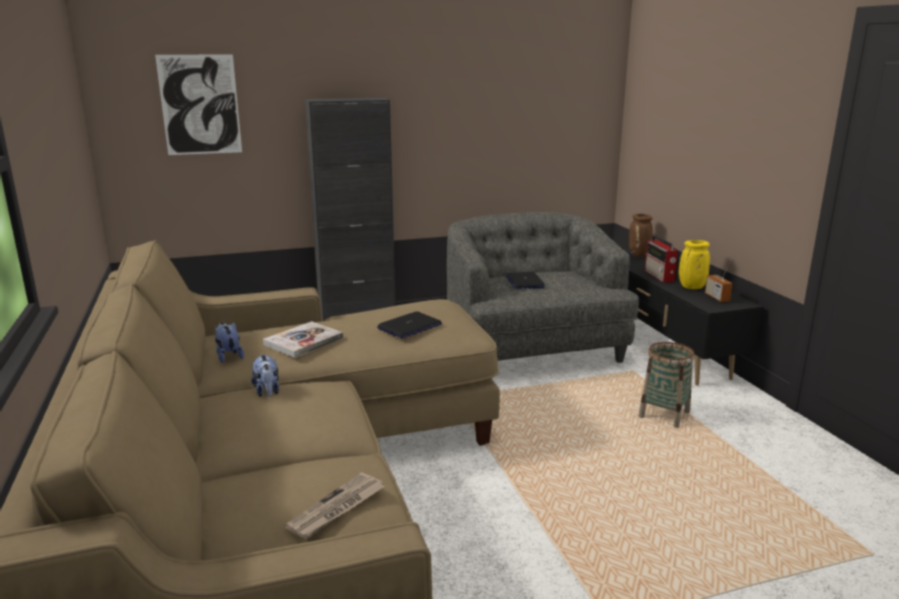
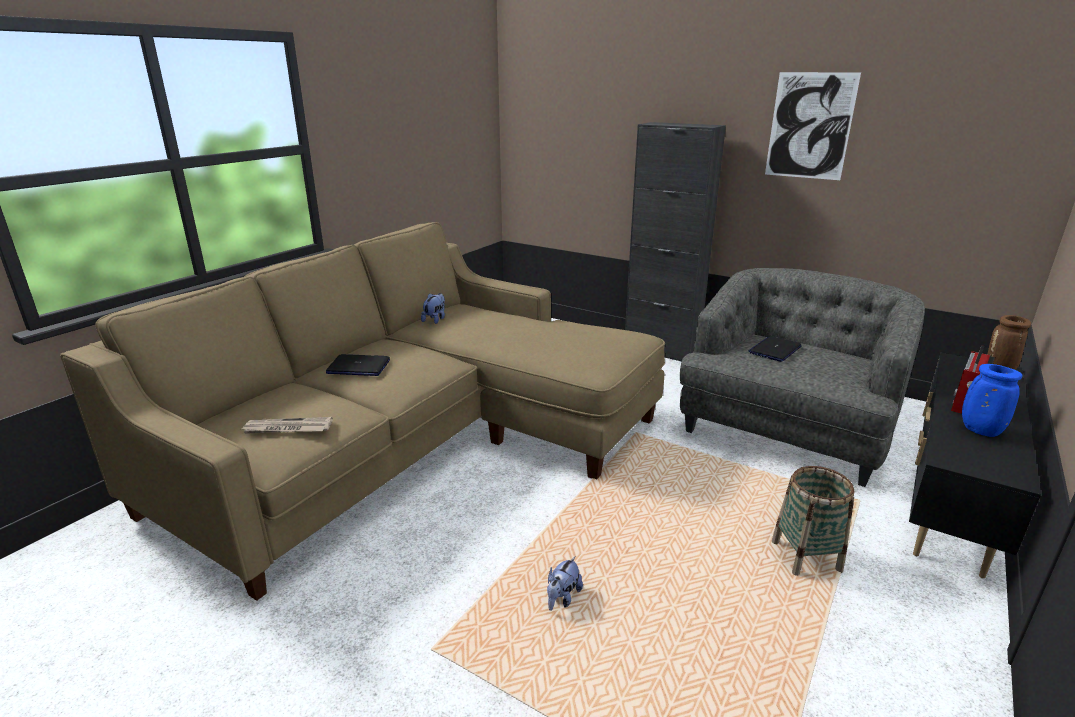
camera: 50 degrees right, 5 degrees up
picture [155,55,242,155] -> picture moved to [765,72,861,180]
plush toy [252,354,280,397] -> plush toy moved to [547,557,583,611]
book [263,321,343,358] -> none
laptop [377,311,442,339] -> laptop moved to [326,354,390,376]
yellow vase [679,240,710,289] -> blue vase [962,364,1023,437]
radio [705,260,732,302] -> none

